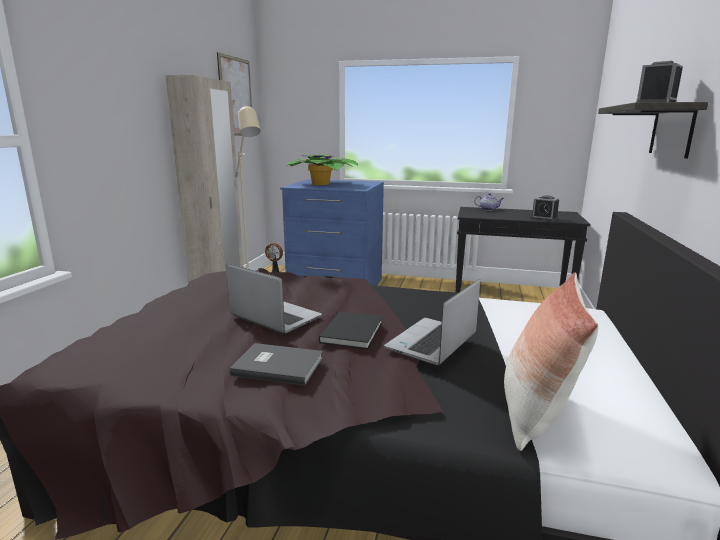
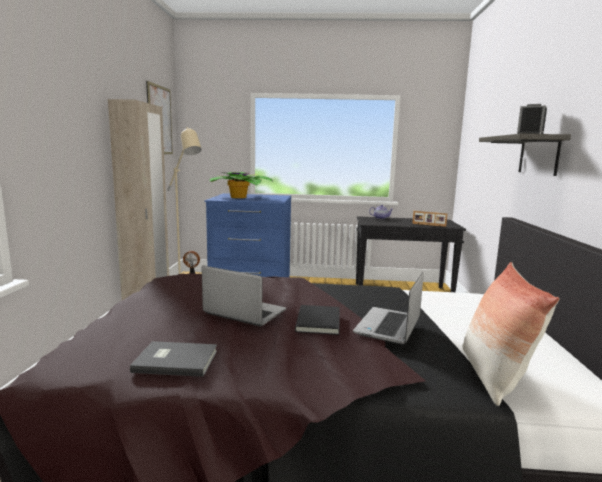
camera: 10 degrees left, 5 degrees down
grey book [230,343,323,386] -> grey book moved to [130,341,217,377]
alarm clock [531,196,559,221] -> picture frame [412,211,447,227]

